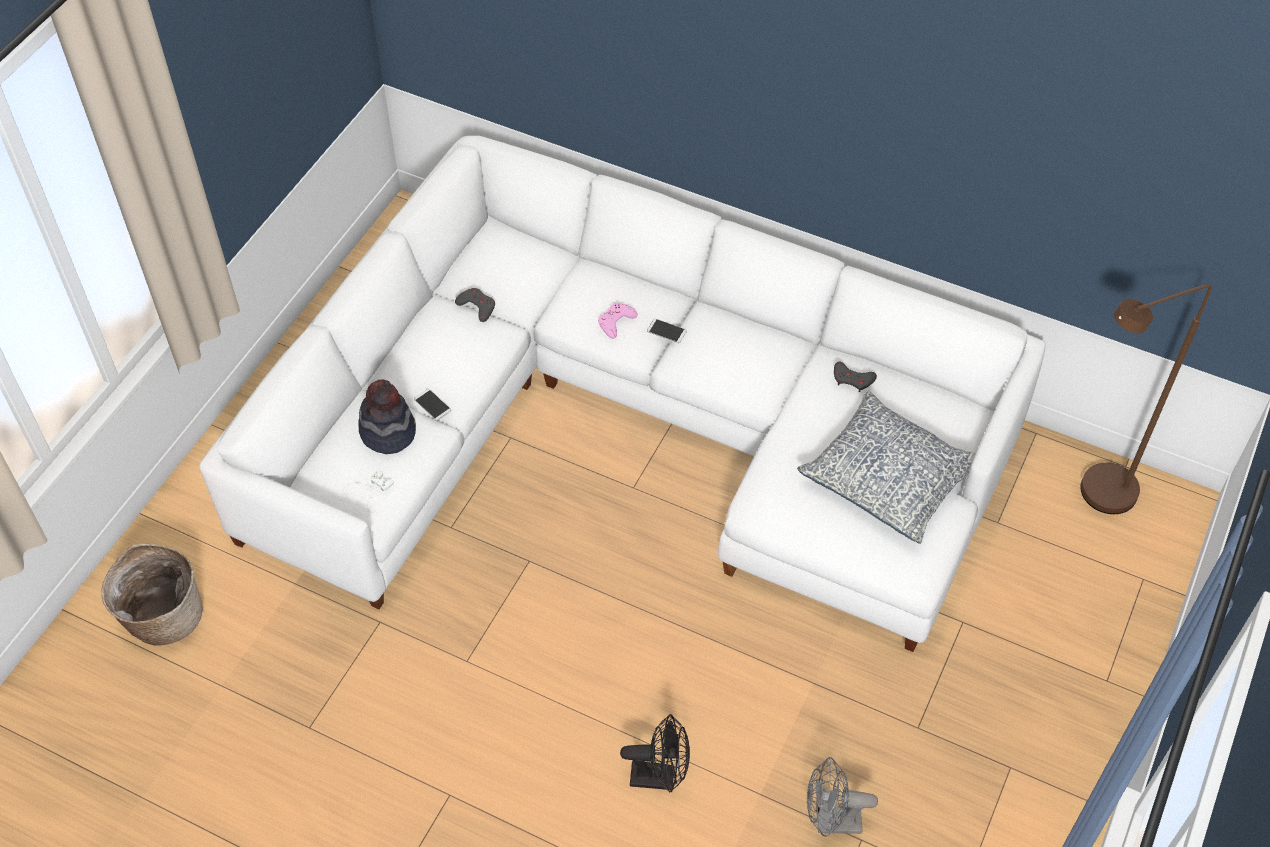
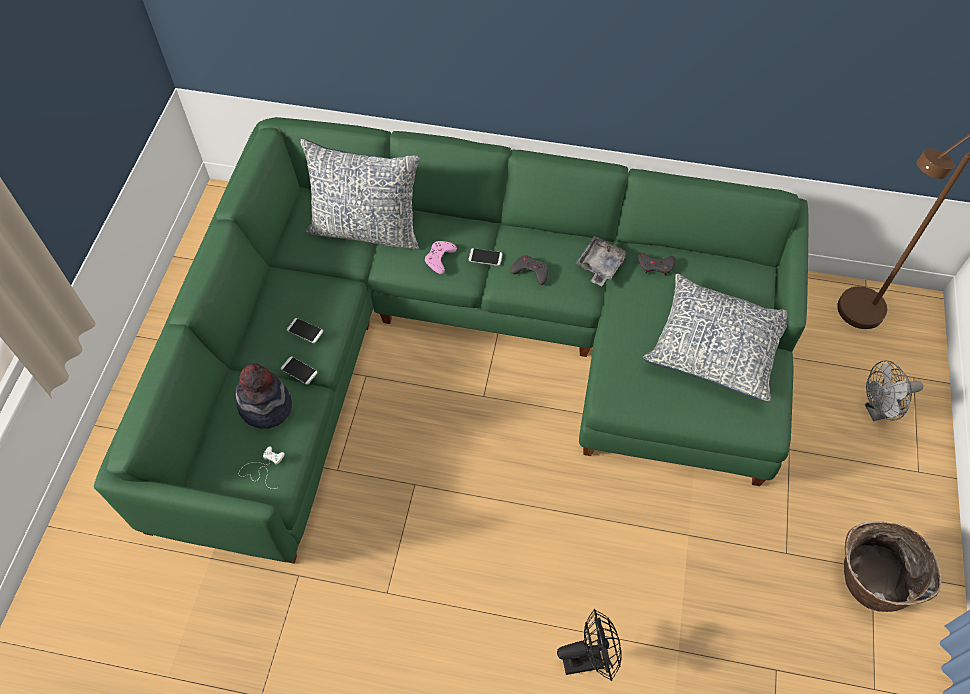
camera: 15 degrees left, 5 degrees up
basket [101,544,203,646] -> basket moved to [844,521,941,612]
white sofa [199,136,1046,652] -> green sofa [94,117,809,564]
grey game controller [455,288,495,322] -> grey game controller moved to [510,255,548,285]
grey fan [807,757,878,837] -> grey fan moved to [865,360,924,421]
none -> phone [287,318,323,343]
none -> pillow [300,139,420,250]
none -> grey tray [575,236,629,286]

